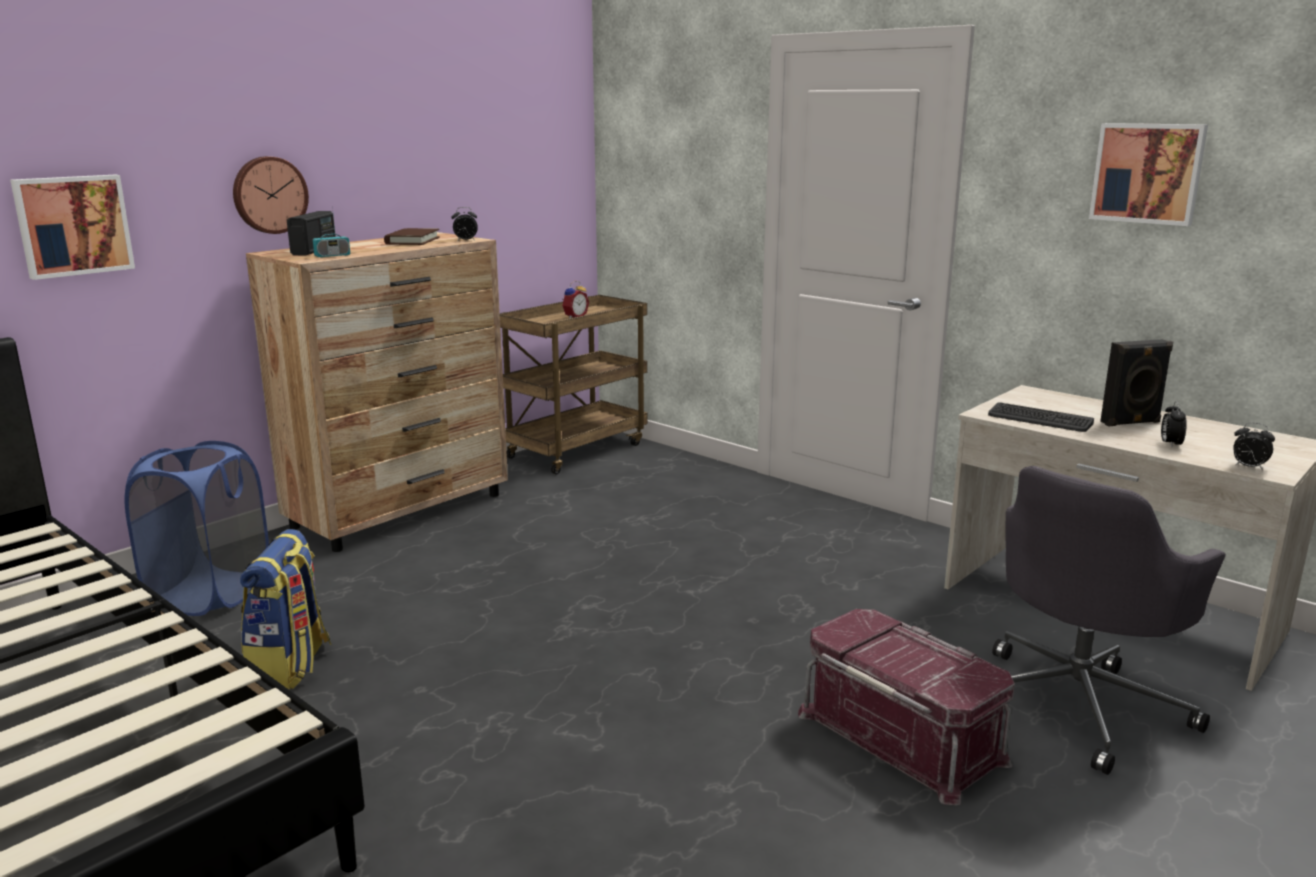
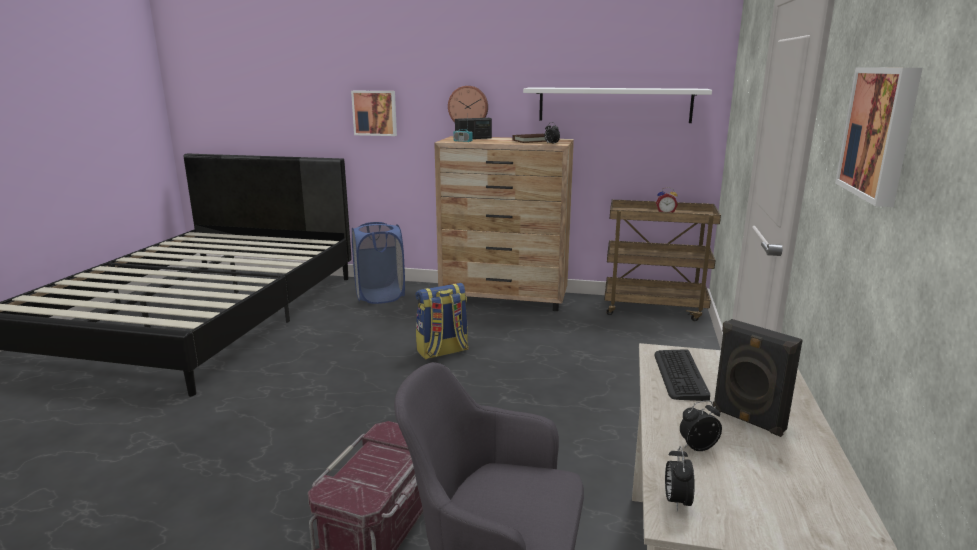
camera: 60 degrees right, 0 degrees up
backpack [240,529,332,690] -> backpack moved to [416,283,469,360]
none -> white shelf [523,87,712,123]

